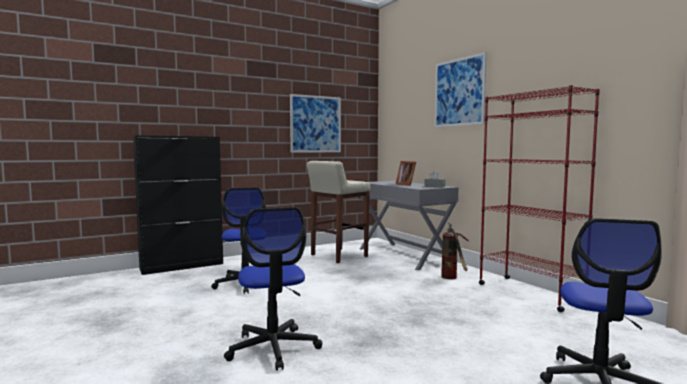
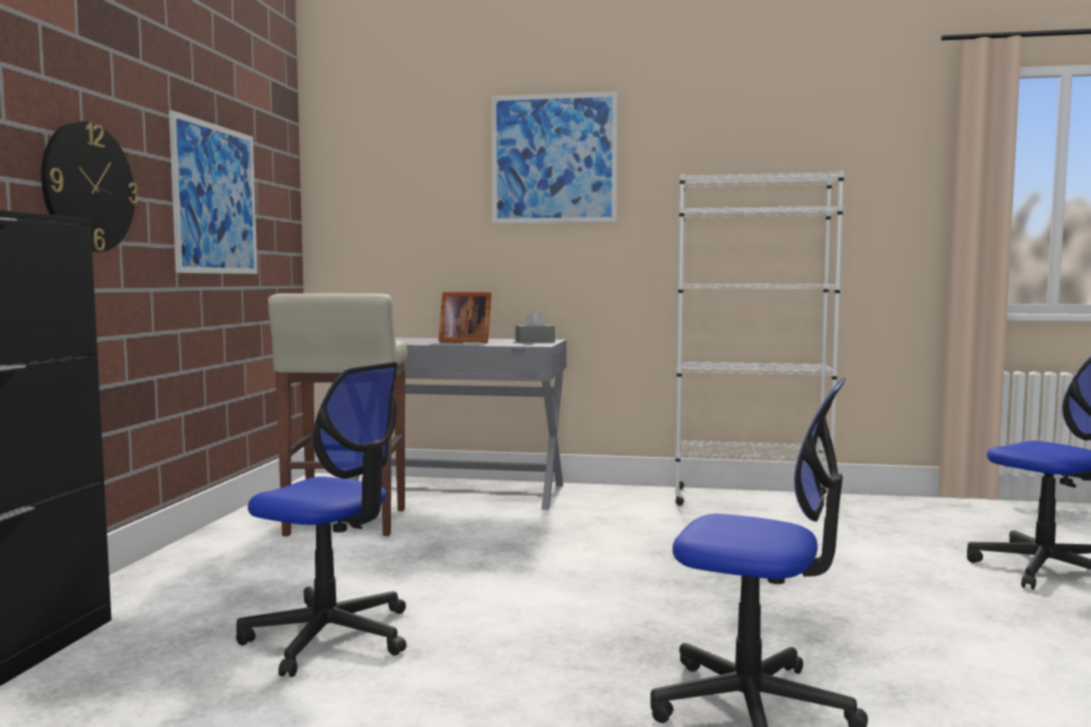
camera: 50 degrees left, 0 degrees up
fire extinguisher [441,222,469,279] -> none
red bookcase [479,85,600,312] -> white bookcase [675,171,844,506]
none -> wall clock [41,121,138,252]

